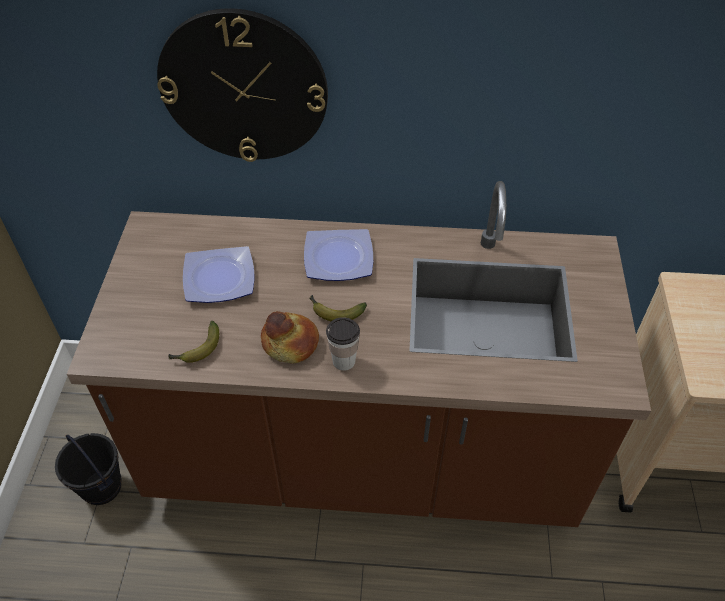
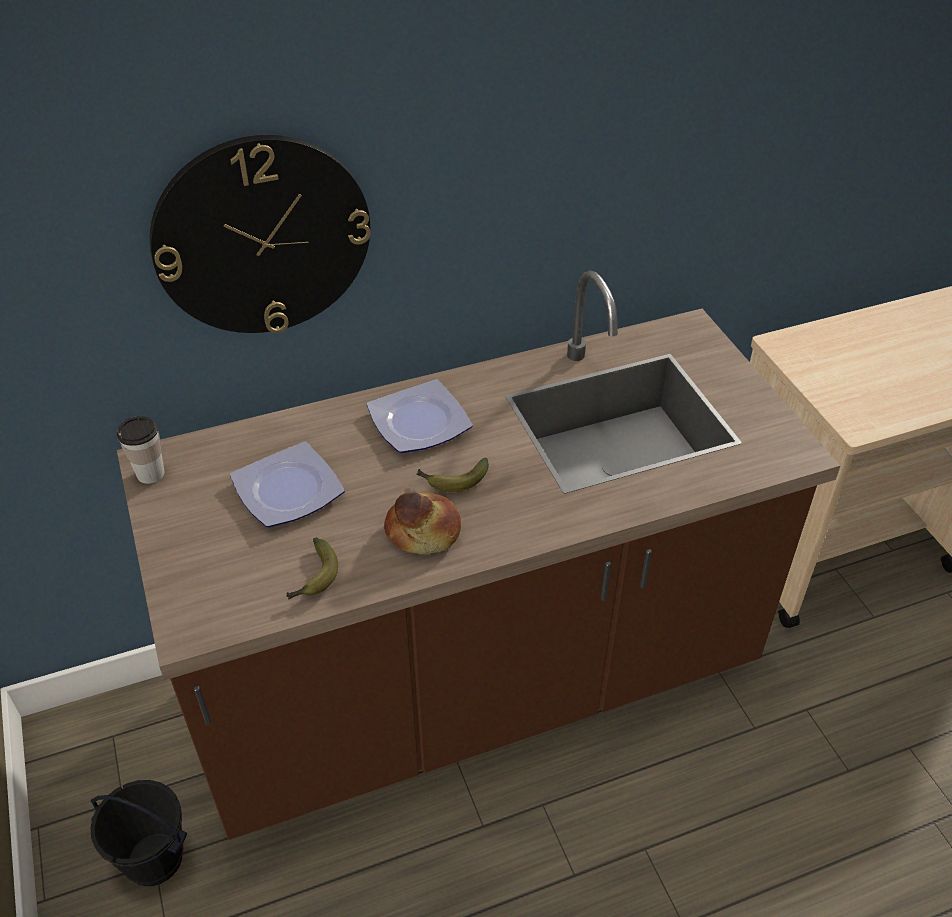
camera: 25 degrees left, 5 degrees down
cup [326,317,360,371] -> cup moved to [117,416,164,484]

